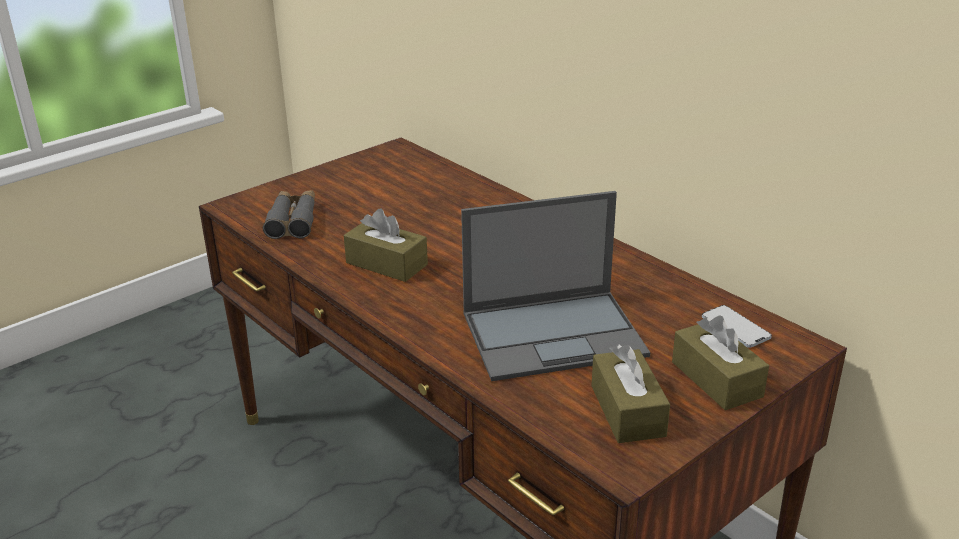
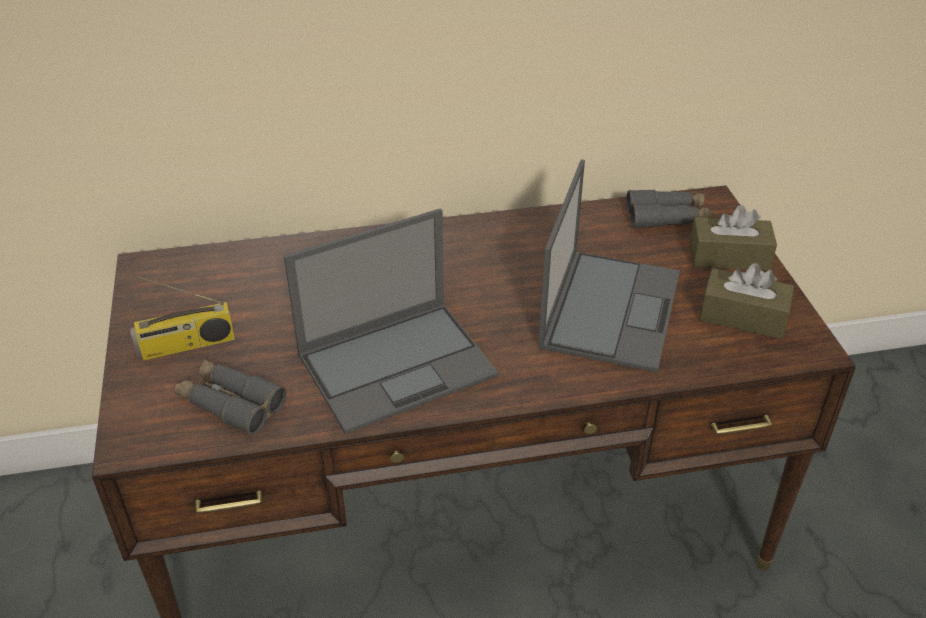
camera: 60 degrees left, 10 degrees up
brown tissue box [344,209,428,282] -> laptop [284,208,498,434]
phone [702,305,772,348] -> grey binoculars [626,190,714,228]
none -> radio [130,276,235,361]

